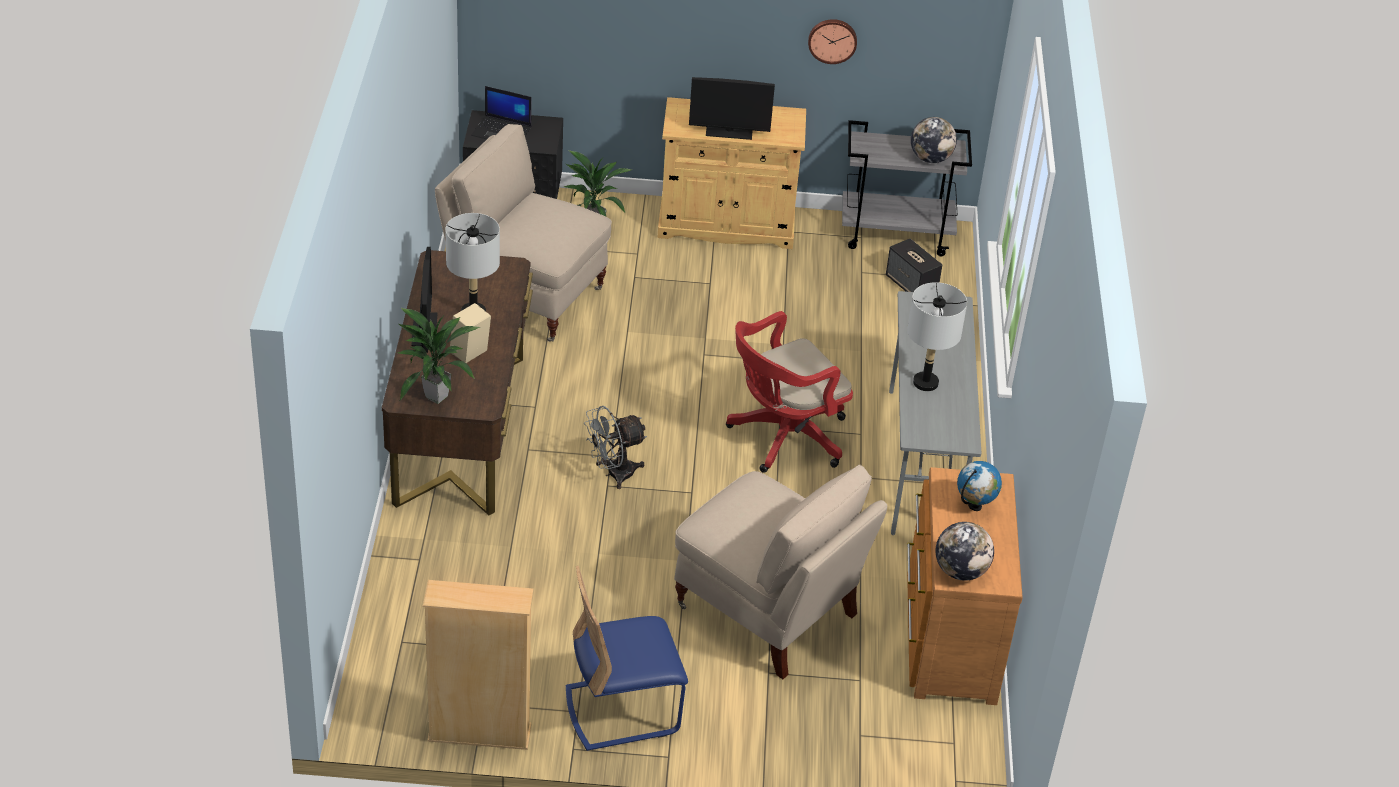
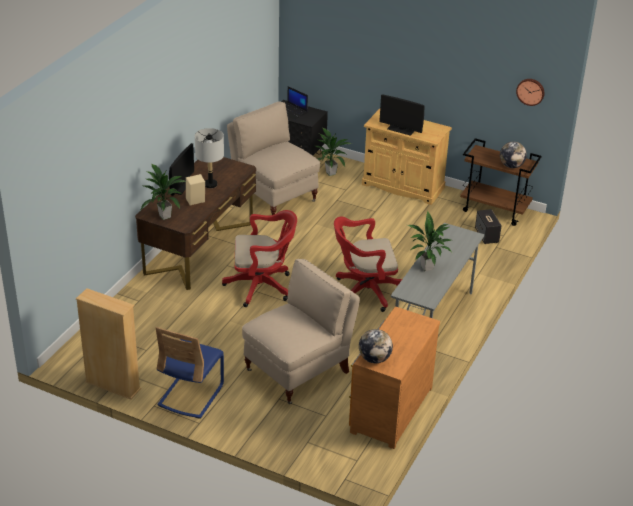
camera: 25 degrees right, 5 degrees down
blue chair [566,566,688,751] -> blue chair turned 75 degrees counterclockwise [156,327,224,419]
grey fan [584,406,647,489] -> red office chair [222,210,297,307]
beige chair [674,465,887,679] -> beige chair turned 105 degrees counterclockwise [242,259,360,404]
wall clock [808,19,857,64] -> wall clock moved to [516,79,545,106]
grey cart [842,120,972,256] -> brown cart [460,138,542,226]
grey table lamp [907,282,967,391] -> potted plant [407,211,453,272]
globe [957,461,1002,511] -> none

